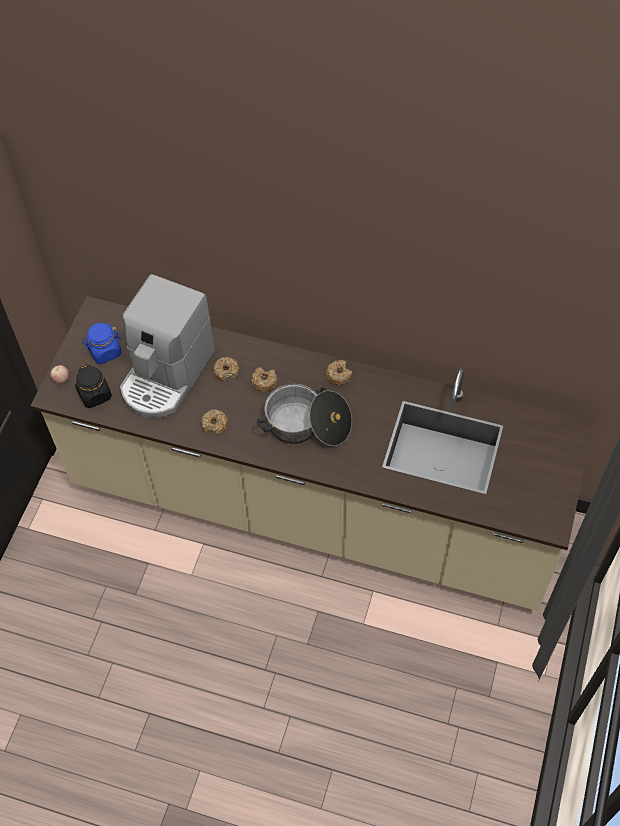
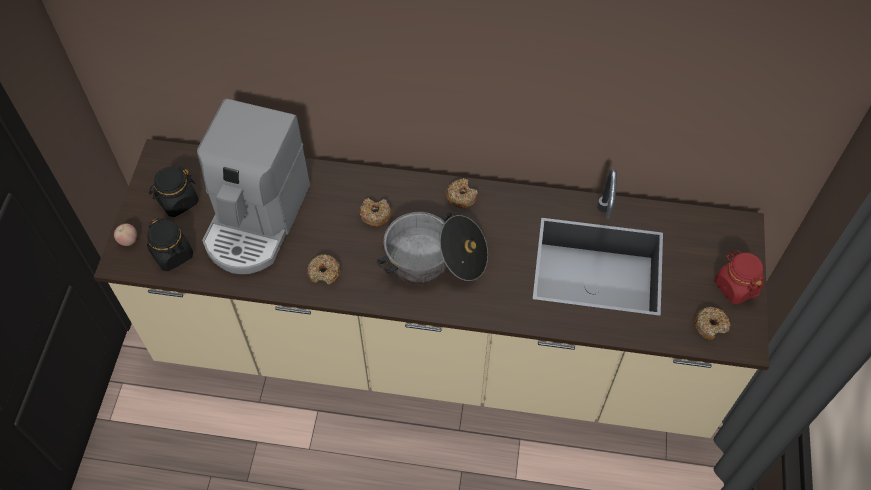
camera: 10 degrees left, 0 degrees up
blue jar [82,323,122,364] -> black jar [149,167,198,217]
donut [213,357,240,381] -> donut moved to [694,307,730,340]
none -> red jar [715,250,764,304]

